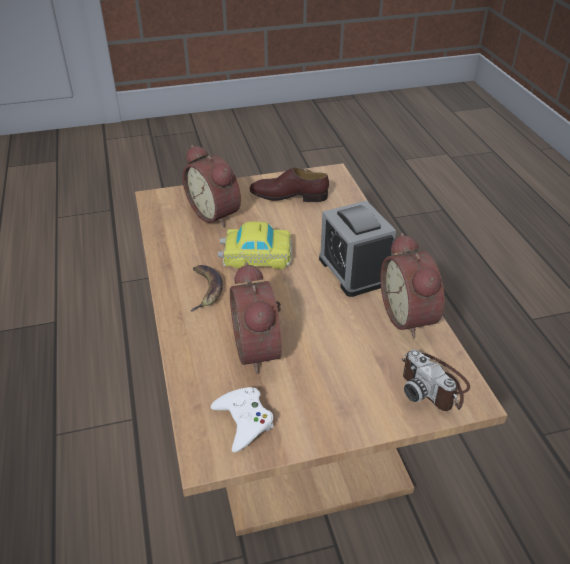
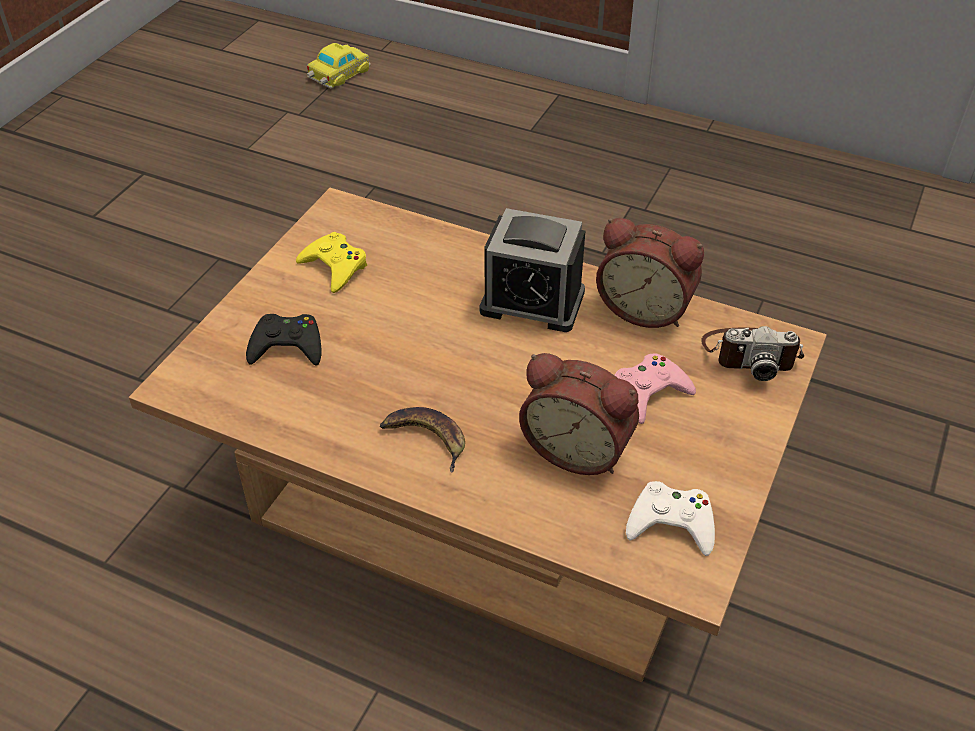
camera: 50 degrees left, 5 degrees up
alarm clock [183,145,241,227] -> black game controller [246,314,322,366]
toy car [218,222,292,269] -> toy car moved to [307,43,371,88]
brown shoe [249,168,329,202] -> yellow game controller [296,232,367,293]
none -> pink game controller [615,353,696,424]

